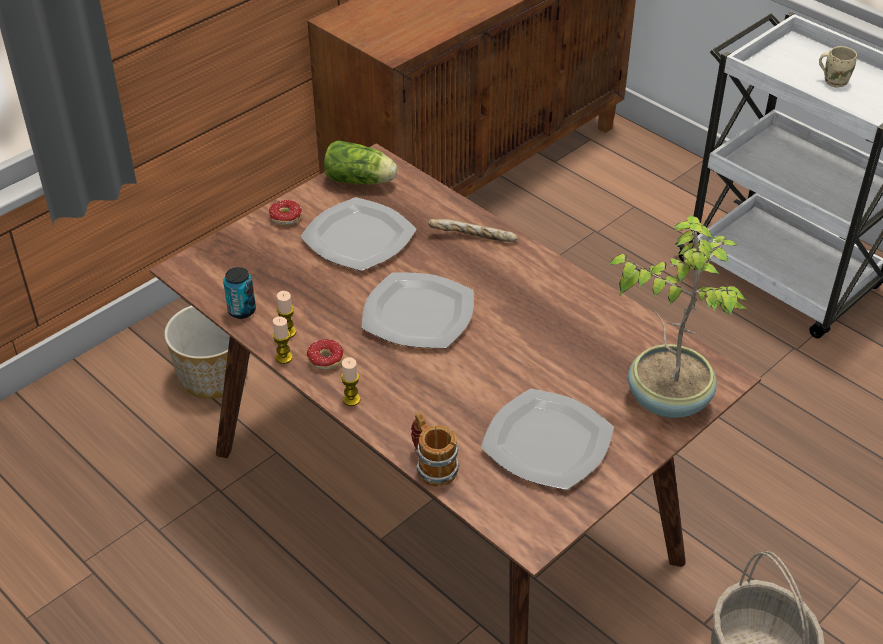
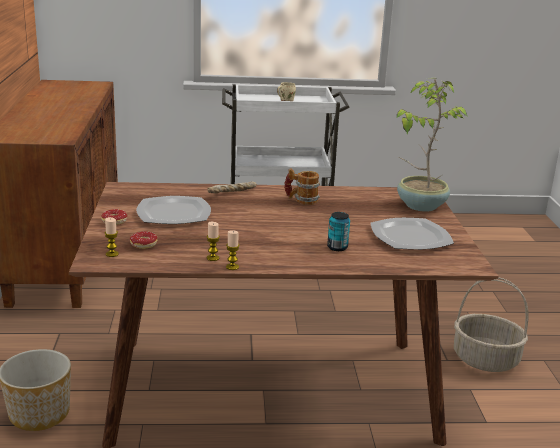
camera: 50 degrees left, 20 degrees down
can [223,267,256,319] -> can moved to [327,212,350,251]
donut [307,339,344,370] -> donut moved to [130,231,157,249]
lettuce [324,140,397,185] -> none
candle [341,357,361,406] -> candle moved to [104,217,119,257]
plate [362,272,474,348] -> none
mug [411,412,460,487] -> mug moved to [284,168,320,205]

